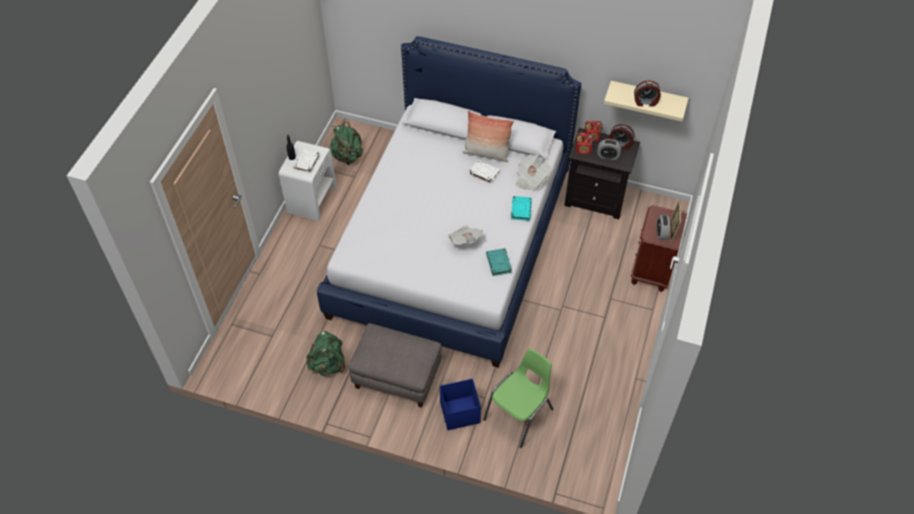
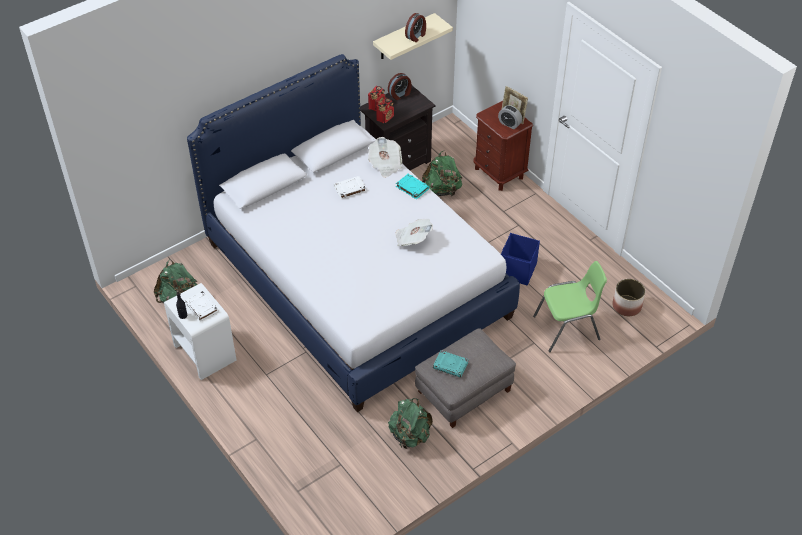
camera: 55 degrees left, 5 degrees down
blue storage box [440,379,481,430] -> blue storage box moved to [501,233,540,285]
pillow [462,111,514,162] -> none
green chair [483,348,553,448] -> green chair turned 90 degrees clockwise [533,261,607,352]
turquoise book [486,248,512,276] -> turquoise book moved to [433,350,469,378]
alarm clock [597,139,621,160] -> none
none -> green backpack [422,151,462,196]
none -> planter [613,279,645,316]

